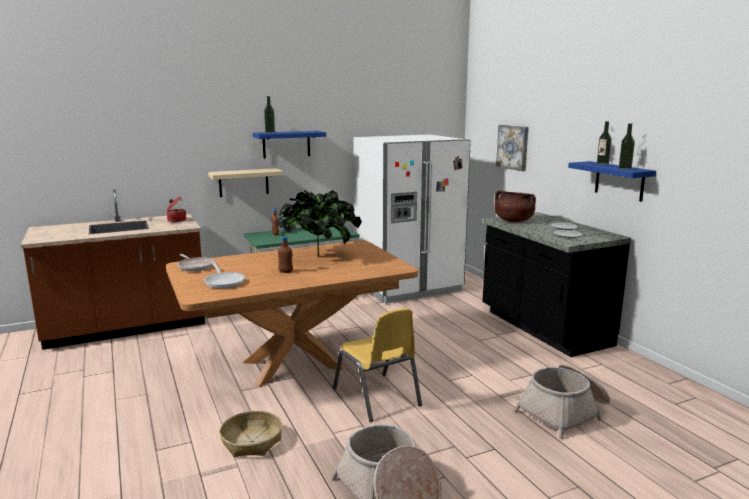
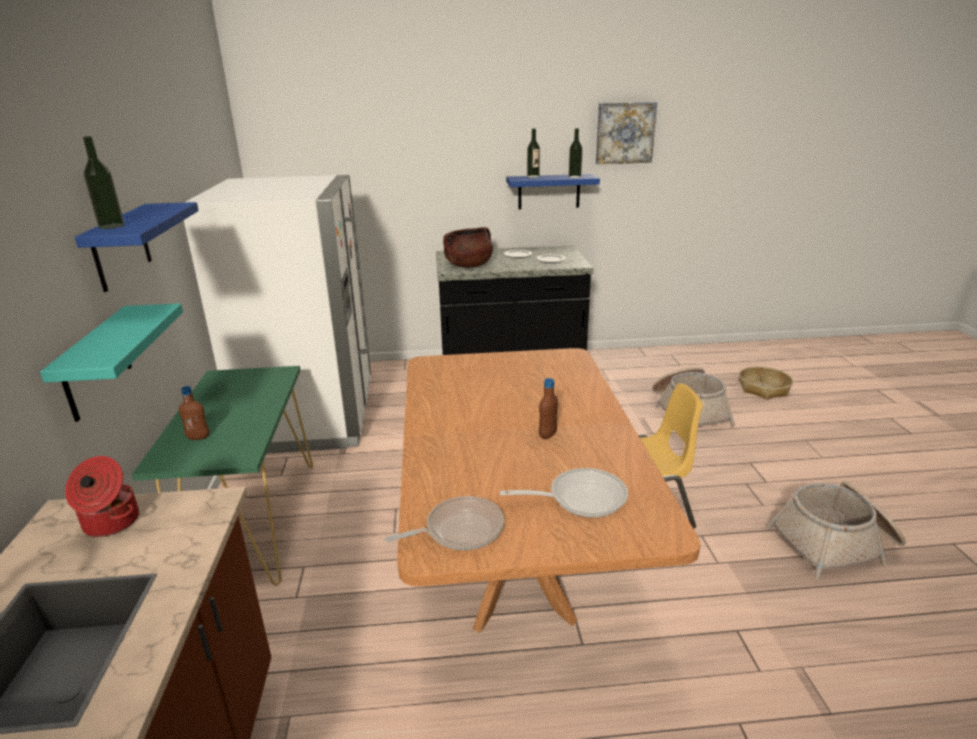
camera: 70 degrees left, 10 degrees up
beige shelf [208,168,283,197] -> turquoise shelf [40,303,183,422]
basket [219,411,282,457] -> basket moved to [739,367,793,400]
potted plant [277,190,362,258] -> none
picture [496,125,529,171] -> picture moved to [596,102,657,164]

